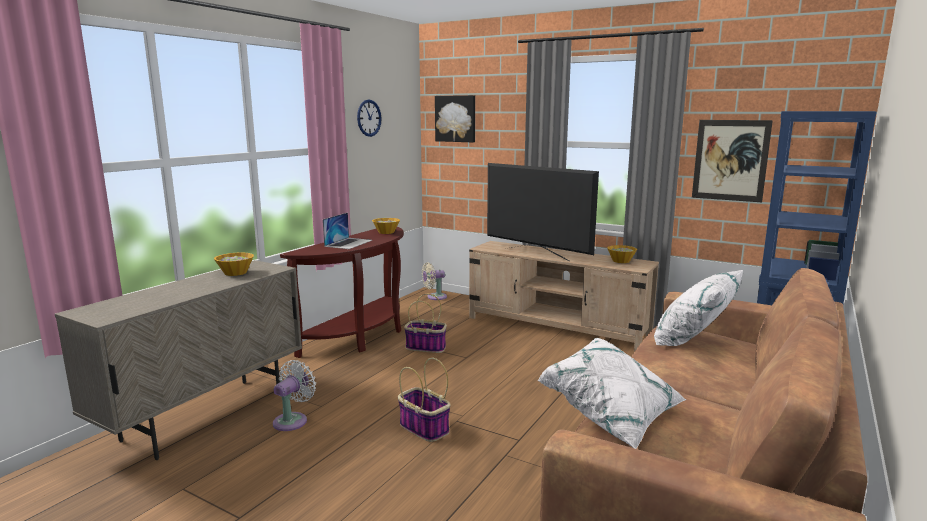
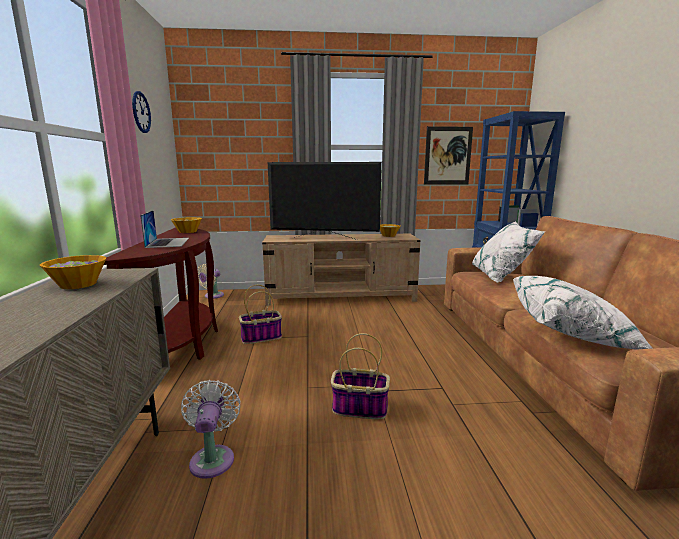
camera: 35 degrees left, 0 degrees up
picture [435,95,475,143] -> none

